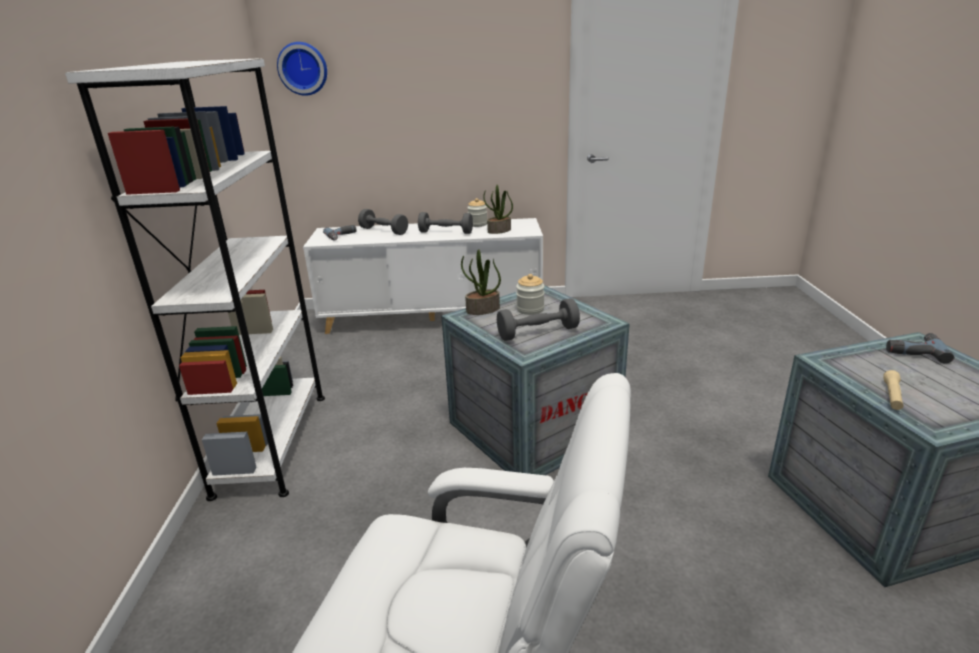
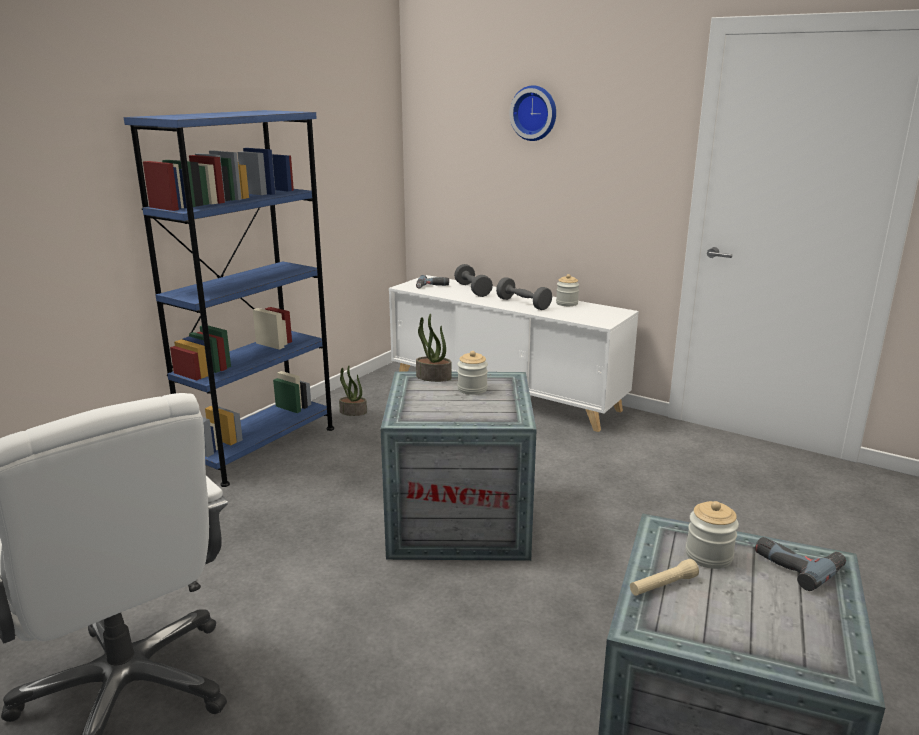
camera: 35 degrees right, 5 degrees down
white bookcase [65,58,325,501] -> blue bookcase [124,110,334,487]
wall clock [277,42,327,96] -> wall clock moved to [509,85,556,141]
potted plant [483,185,513,234] -> potted plant moved to [339,366,367,416]
grey dumbbell [497,298,580,341] -> none
none -> jar [686,501,739,569]

